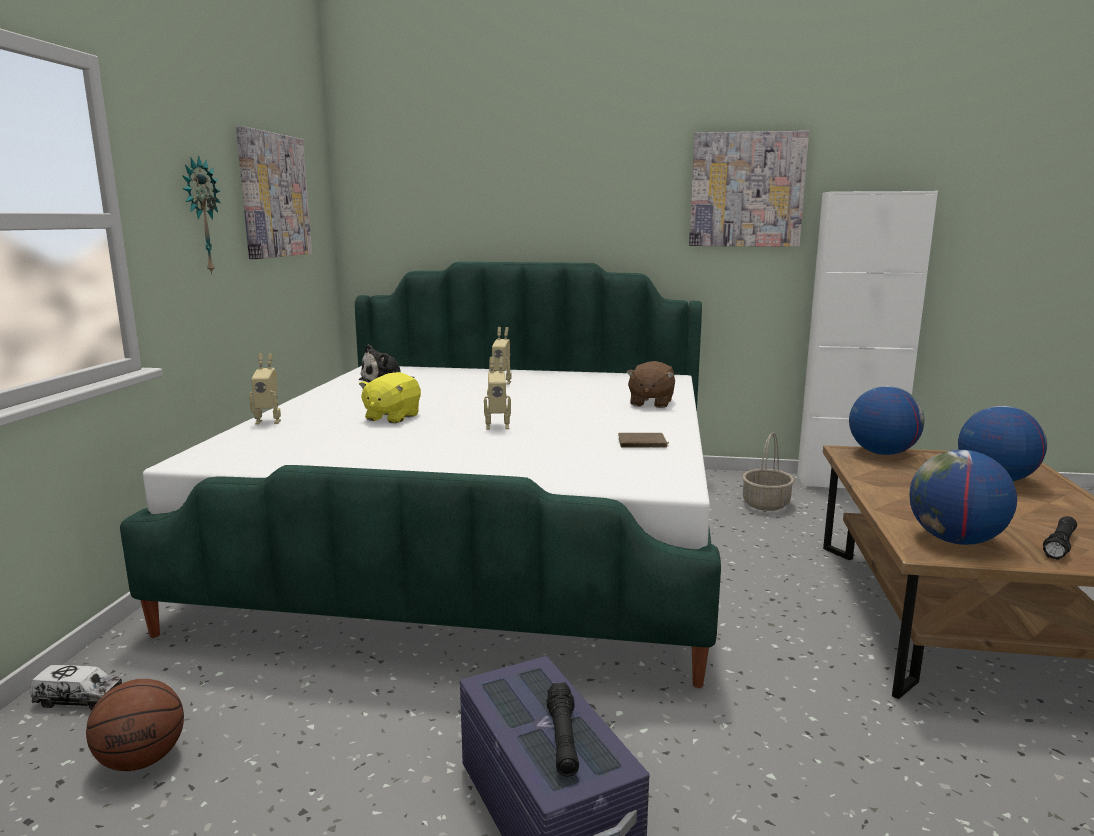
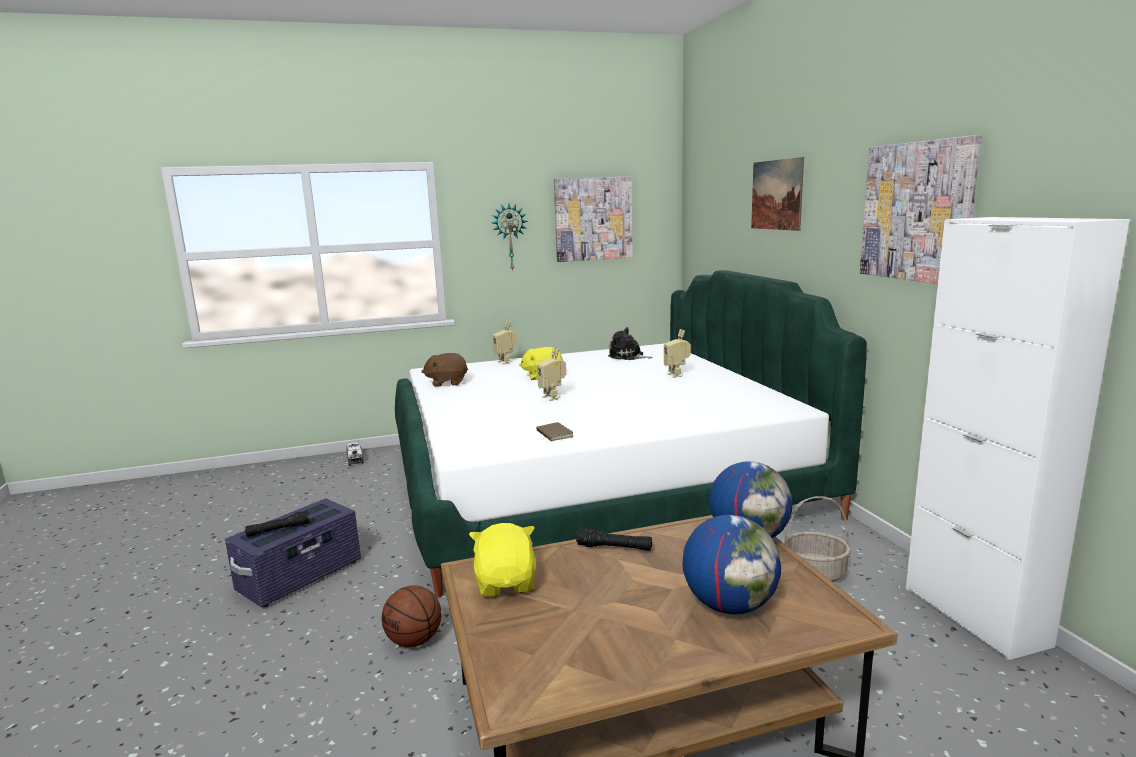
camera: 65 degrees right, 0 degrees up
basketball [86,679,184,771] -> basketball moved to [382,585,441,647]
brown plush toy [626,361,675,408] -> brown plush toy moved to [421,353,468,387]
globe [910,450,1017,545] -> yellow plush toy [469,523,536,597]
black flashlight [1043,516,1077,560] -> black flashlight moved to [576,528,652,551]
none -> picture [751,157,804,231]

